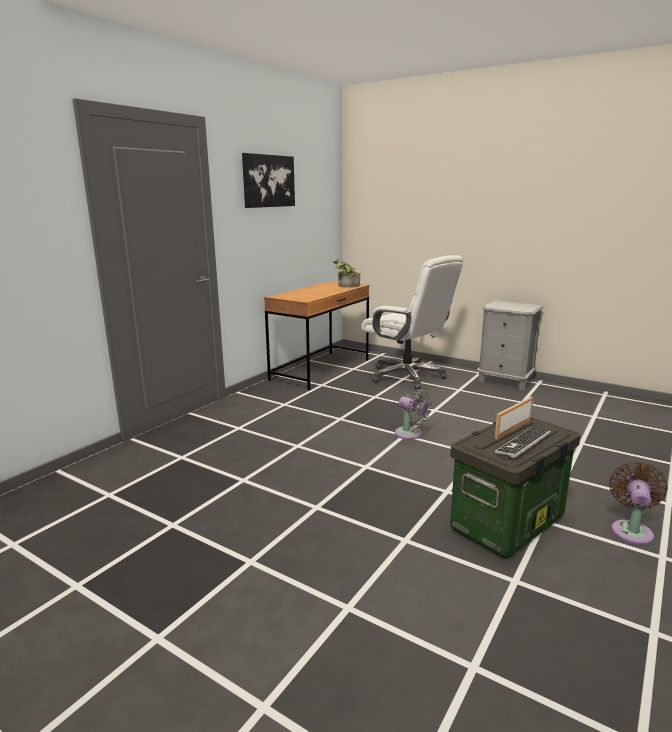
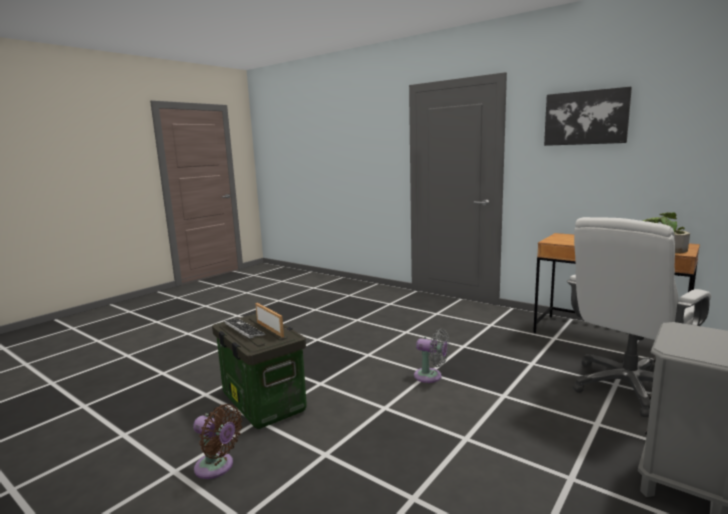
camera: 95 degrees right, 5 degrees down
grey fan [395,389,432,440] -> grey fan turned 105 degrees counterclockwise [414,329,449,383]

